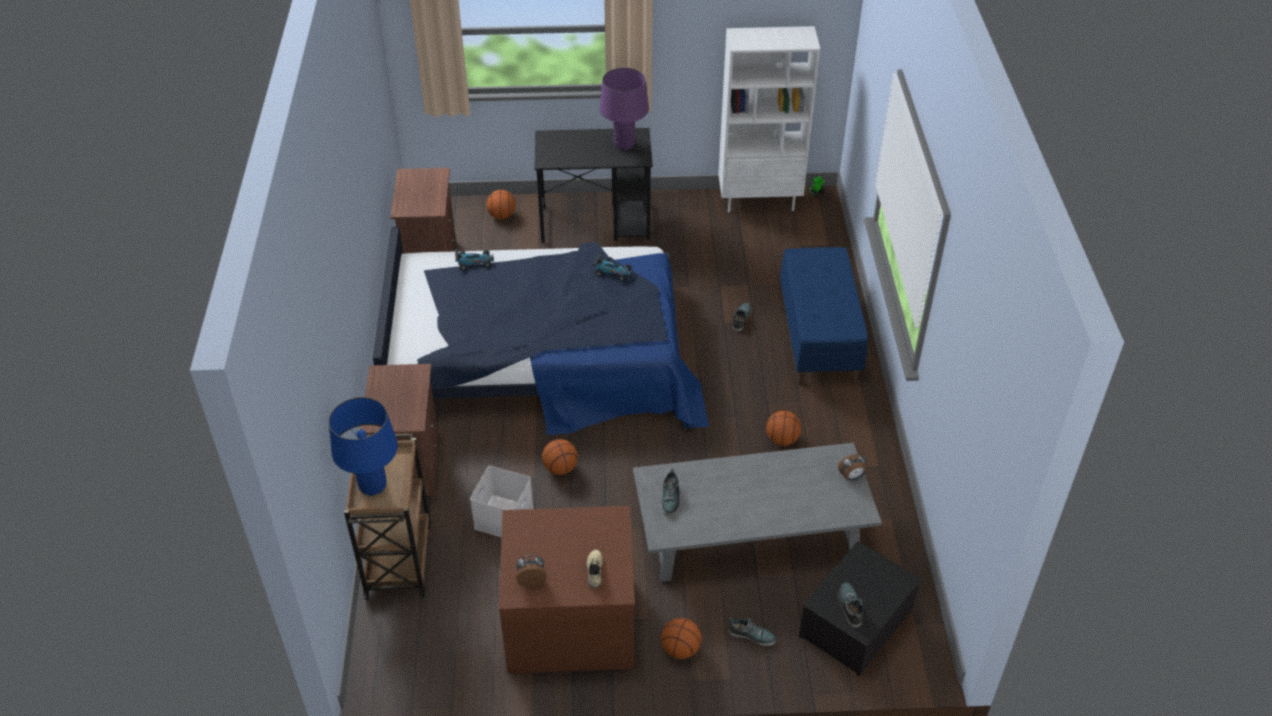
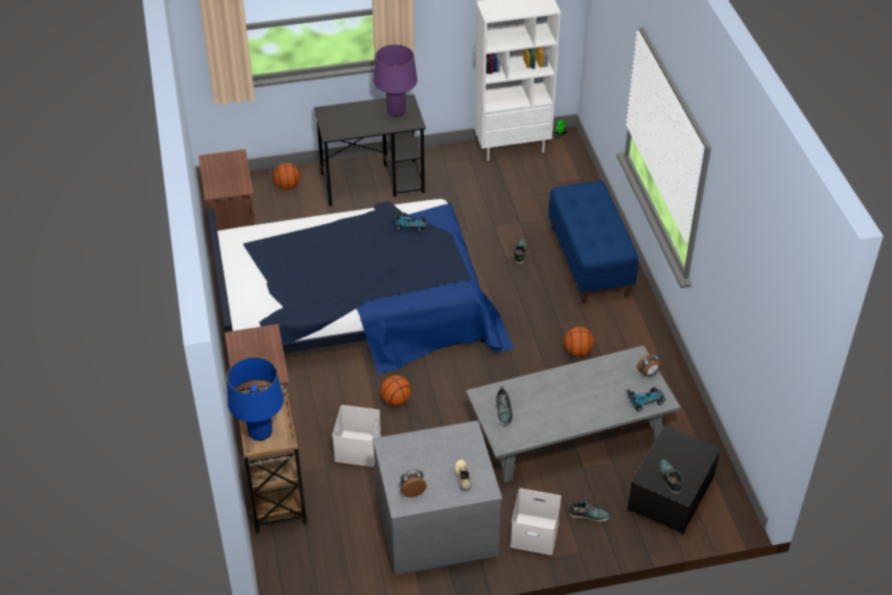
camera: 10 degrees left, 0 degrees up
toy car [455,248,494,271] -> toy car moved to [626,387,666,412]
brown dresser [499,506,635,673] -> grey dresser [373,420,502,575]
basketball [661,618,702,659] -> white storage box [510,488,561,555]

